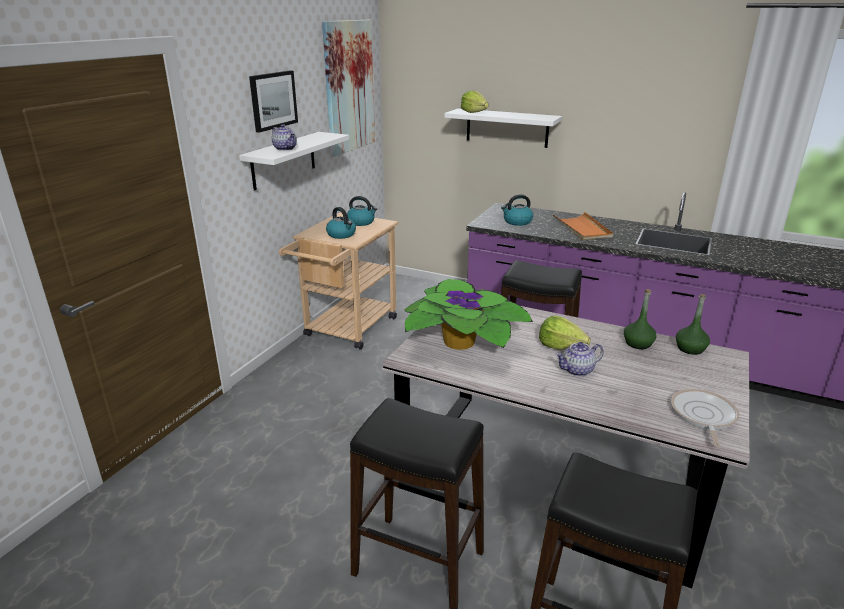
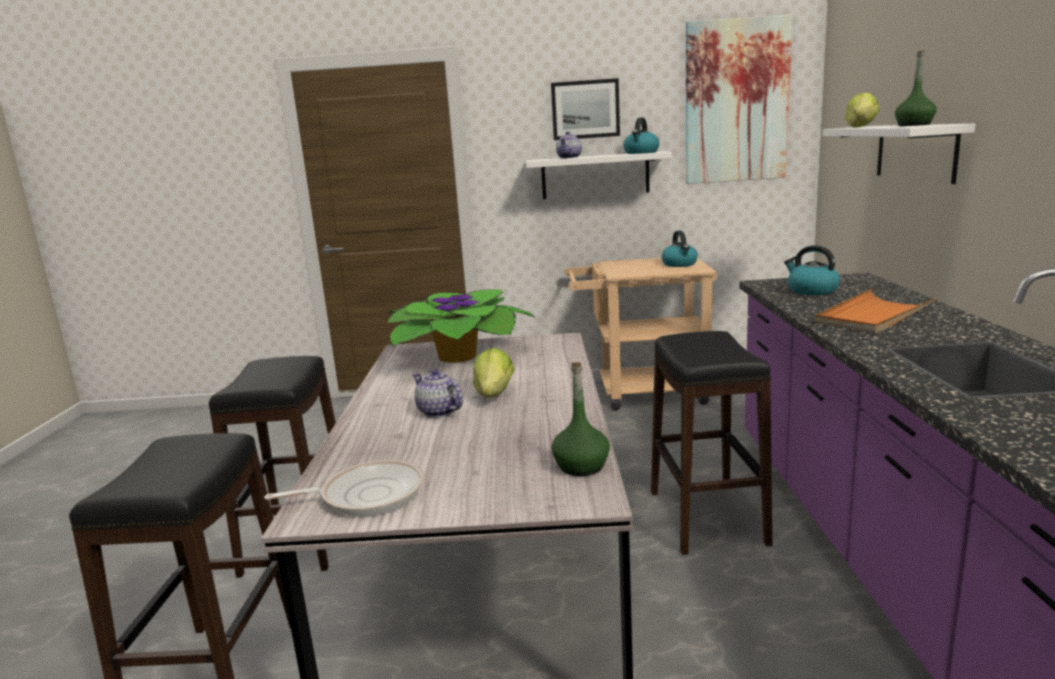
camera: 65 degrees right, 10 degrees down
kettle [326,207,356,239] -> kettle moved to [623,117,660,154]
green bottle [624,289,657,349] -> green bottle moved to [895,50,937,126]

